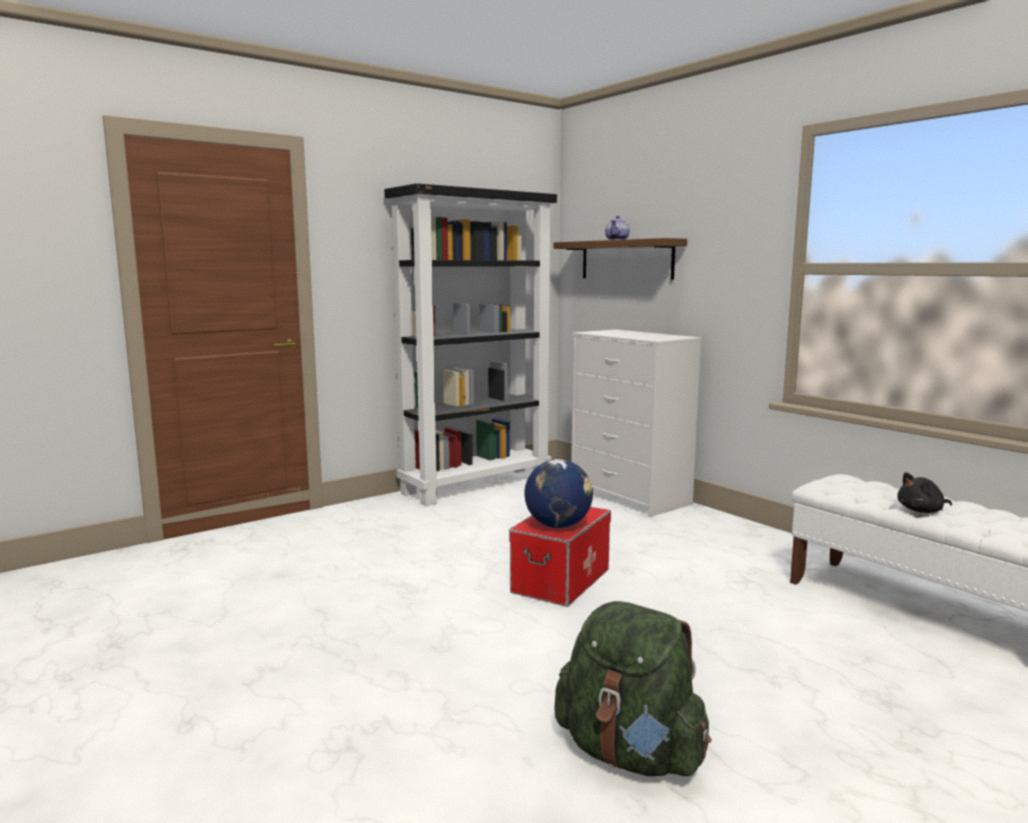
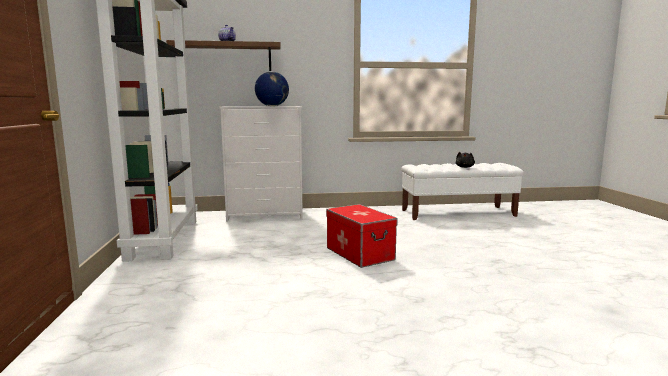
camera: 60 degrees left, 0 degrees up
globe [524,459,593,528] -> globe moved to [255,72,289,106]
green backpack [554,601,711,776] -> none

